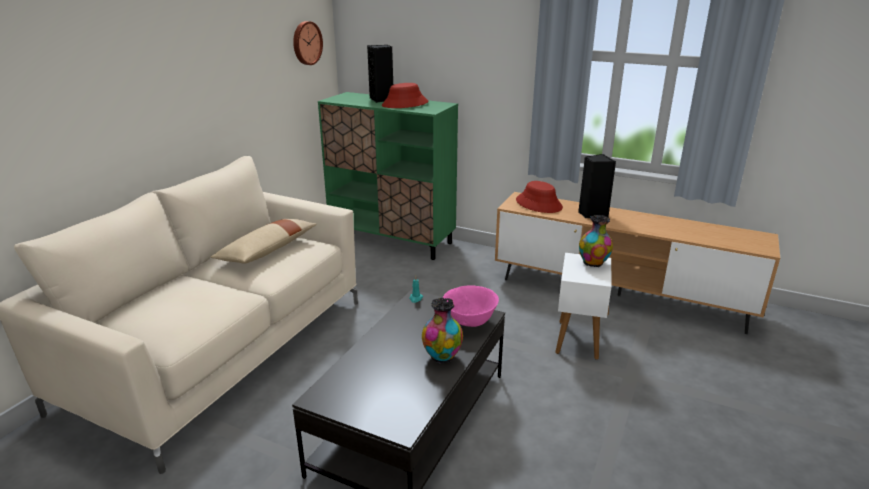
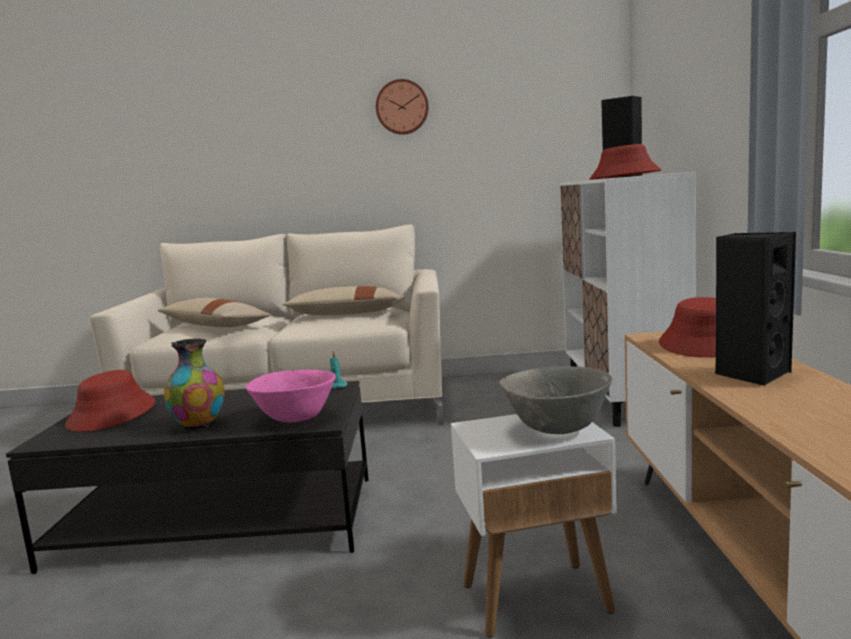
camera: 65 degrees right, 15 degrees down
wall clock [293,21,323,65] -> wall clock moved to [376,79,428,135]
green cabinet [318,92,458,260] -> white cabinet [560,172,696,427]
vase [579,215,613,267] -> grey bowl [499,366,613,434]
none -> red hat [65,370,155,432]
none -> beige pillow [158,298,271,327]

